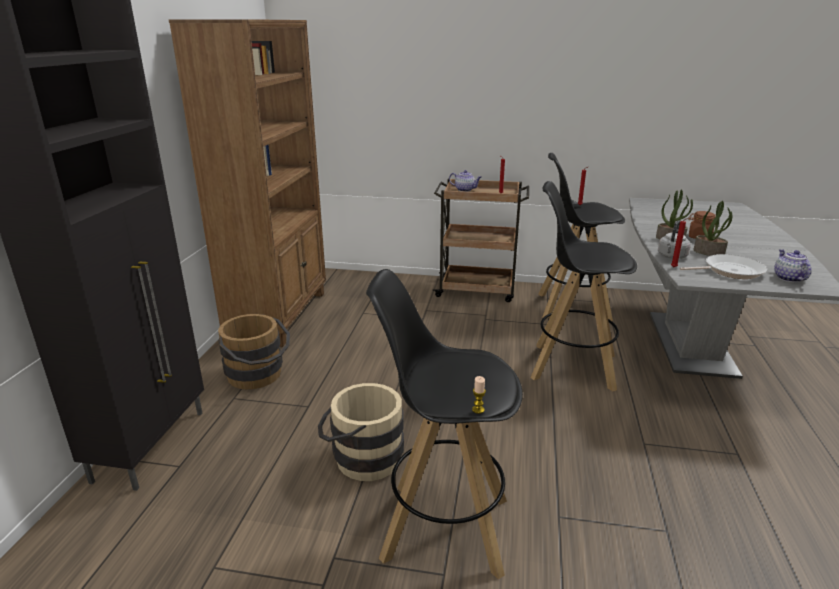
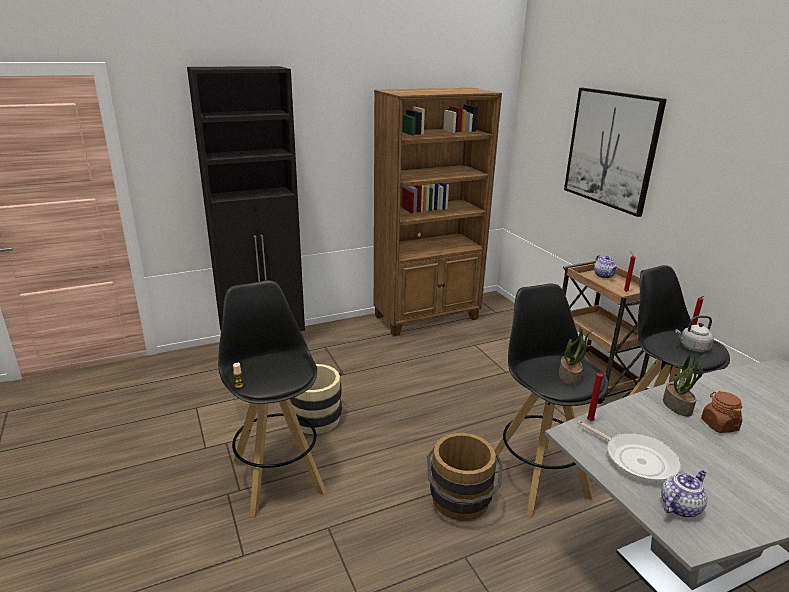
camera: 55 degrees right, 0 degrees up
brown bucket [218,314,290,389] -> brown bucket moved to [427,433,503,521]
grey kettle [658,220,691,259] -> grey kettle moved to [675,315,714,352]
potted plant [693,201,732,256] -> potted plant moved to [559,327,594,386]
none -> picture [564,88,667,217]

